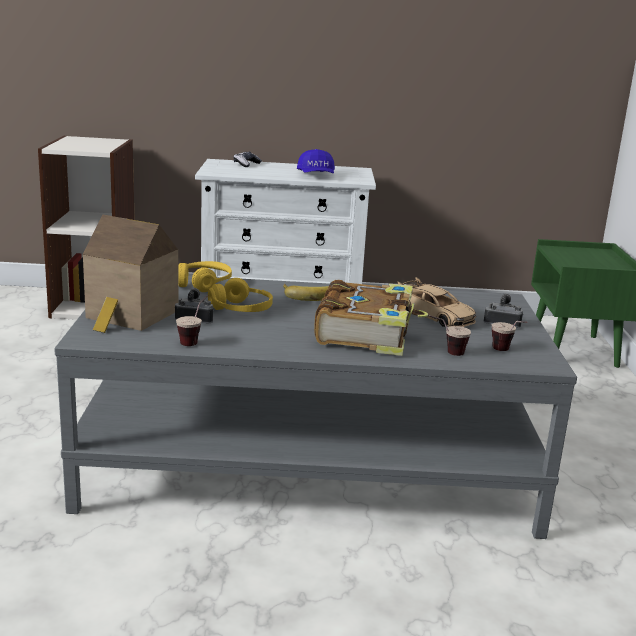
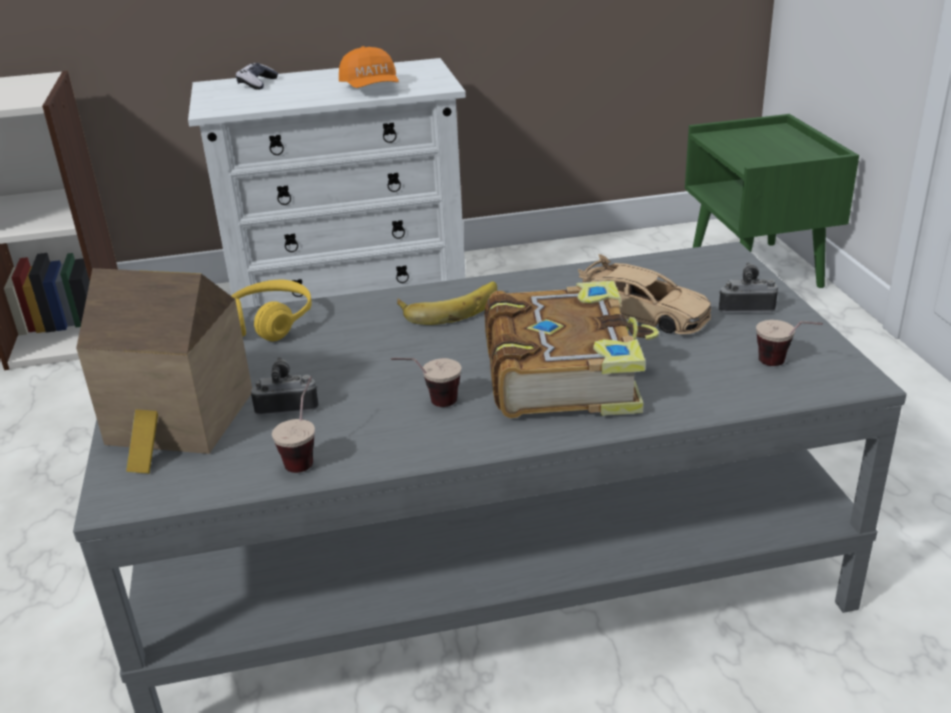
camera: 10 degrees left, 10 degrees up
yellow headphones [208,278,273,312] -> none
blue cap [297,149,335,173] -> orange cap [339,46,399,88]
cup [429,315,471,356] -> cup moved to [391,358,462,407]

